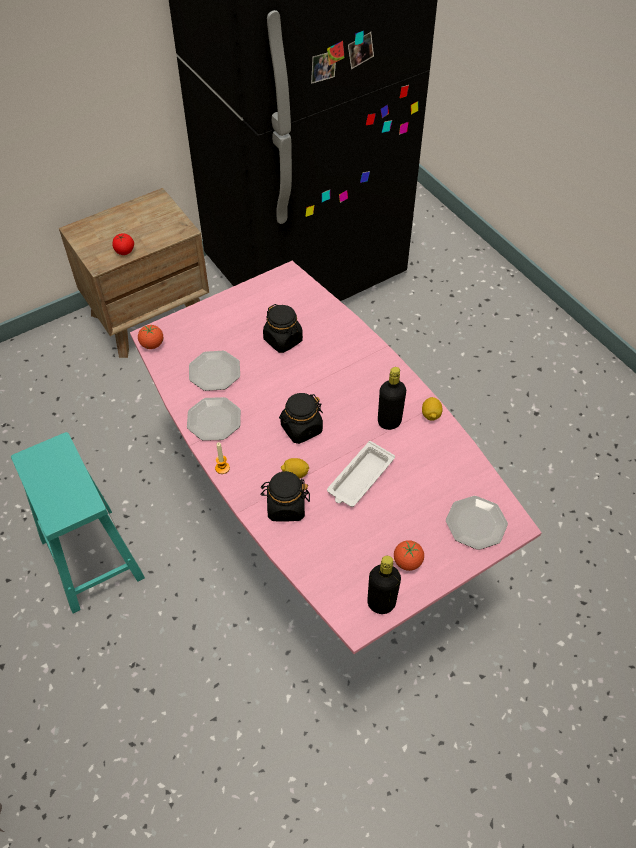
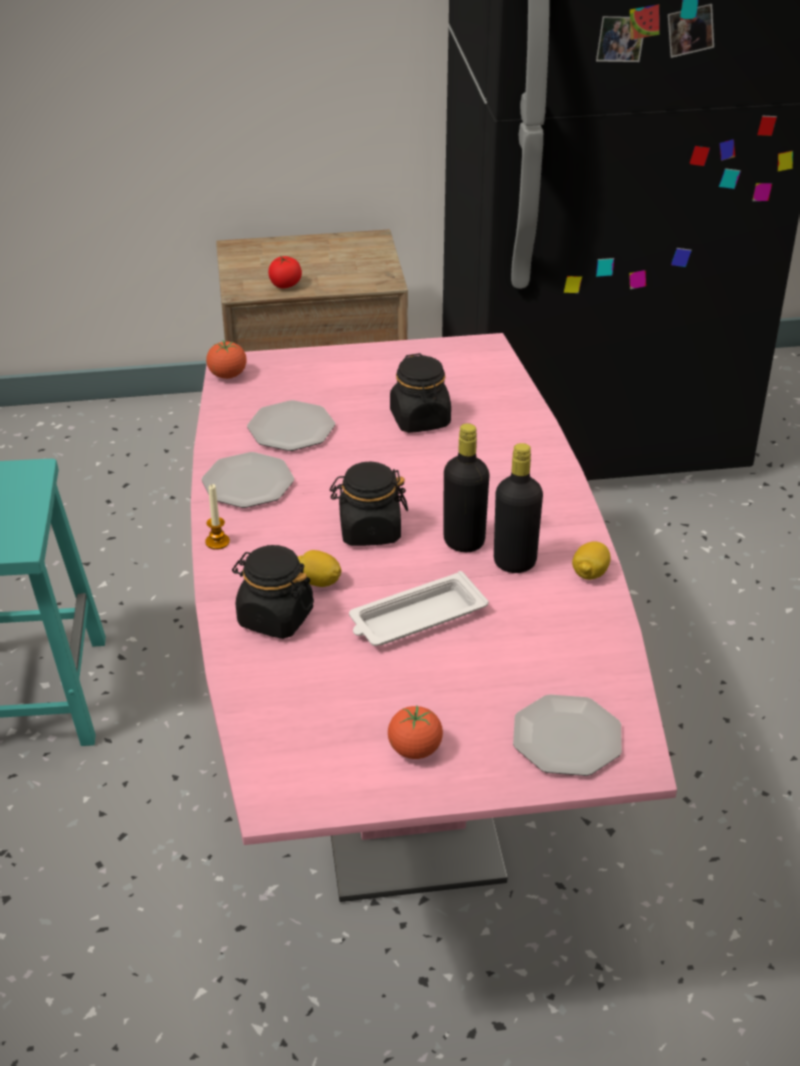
camera: 25 degrees right, 15 degrees down
black bottle [367,556,401,614] -> black bottle moved to [443,423,490,552]

